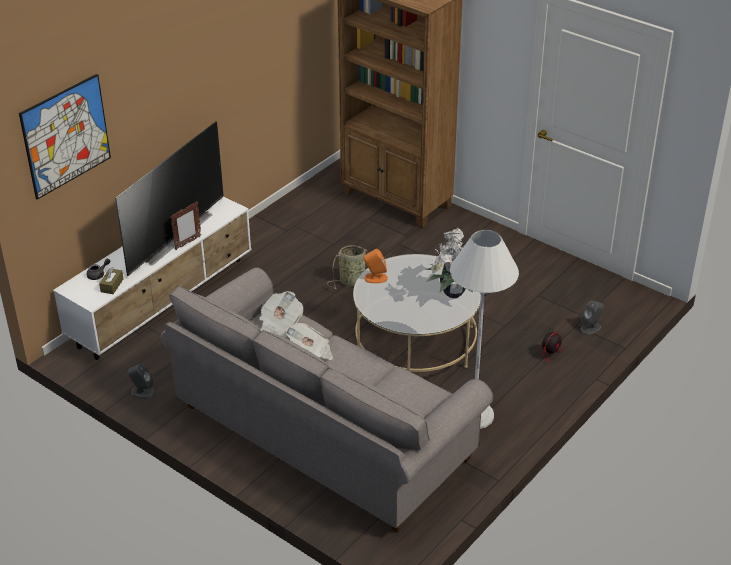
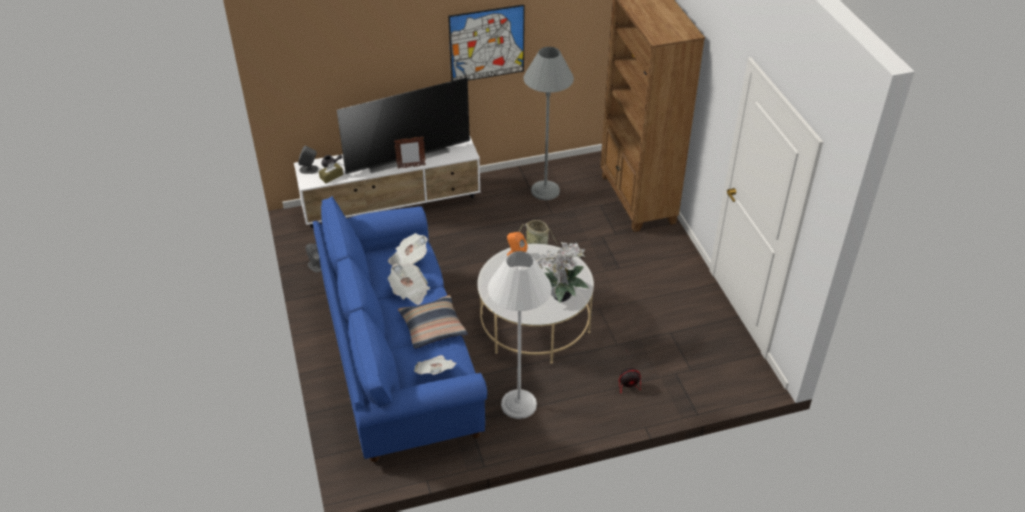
camera: 35 degrees right, 5 degrees up
picture [19,74,111,200] -> picture moved to [448,4,525,81]
grey sofa [161,267,493,532] -> blue sofa [313,196,487,462]
grey speaker [580,301,604,335] -> grey speaker moved to [298,146,318,174]
none -> pillow [398,295,468,349]
none -> newspaper [414,355,457,375]
none -> grey floor lamp [523,47,574,200]

